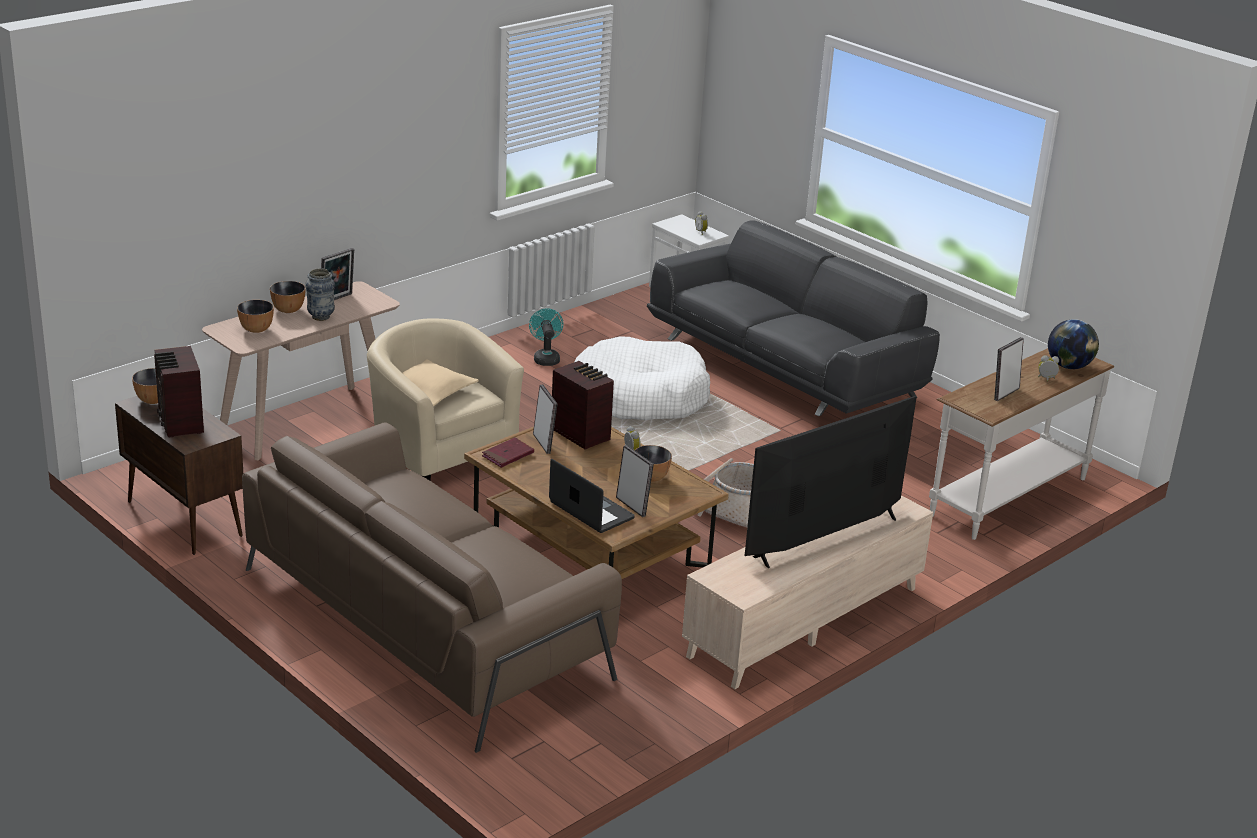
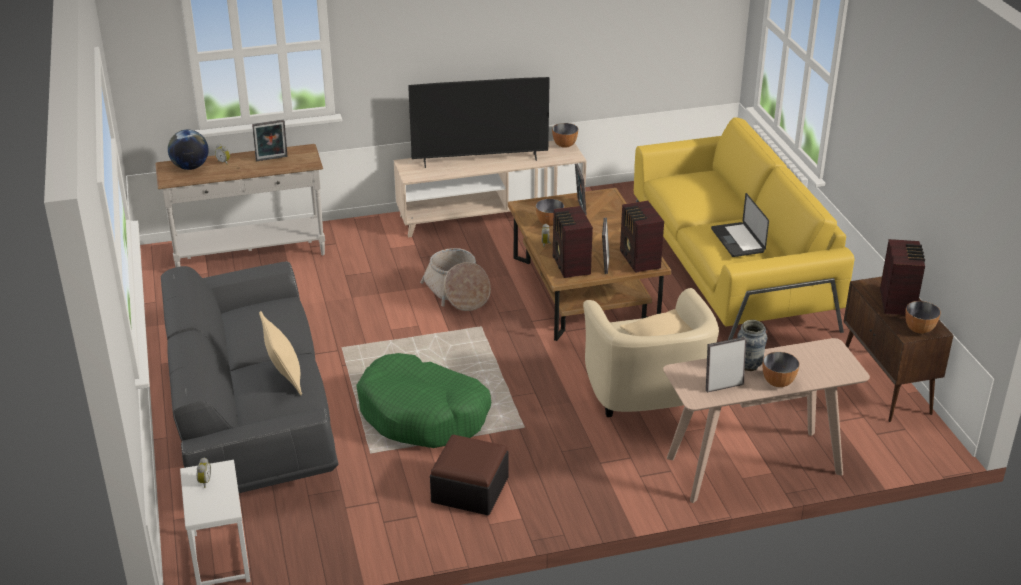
camera: 150 degrees left, 5 degrees up
bowl [237,300,274,333] -> bowl moved to [552,123,578,148]
brown sofa [242,422,622,753] -> yellow sofa [634,118,854,340]
red book [482,437,534,468] -> radio [620,201,664,273]
turquoise fan [529,308,563,366] -> ottoman [430,435,509,516]
laptop [549,459,635,533] -> laptop moved to [711,193,769,257]
white dog bed [575,336,710,420] -> green dog bed [356,353,491,448]
none -> beige pillow [259,311,302,395]

